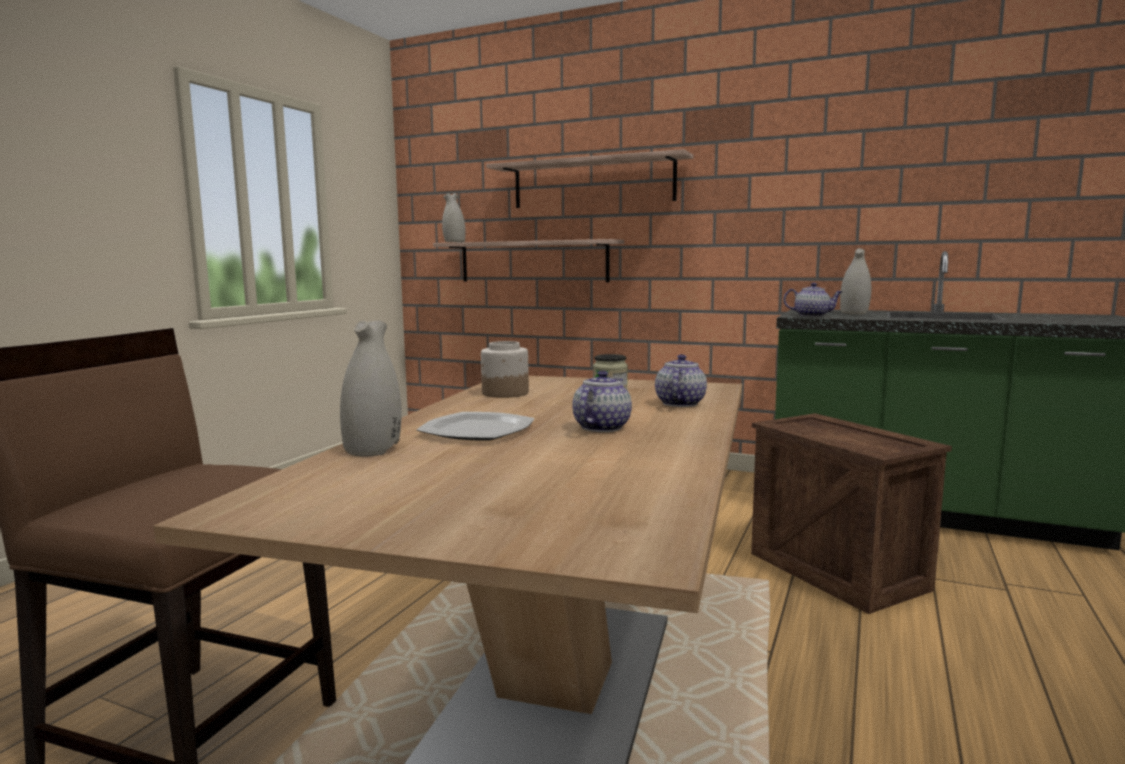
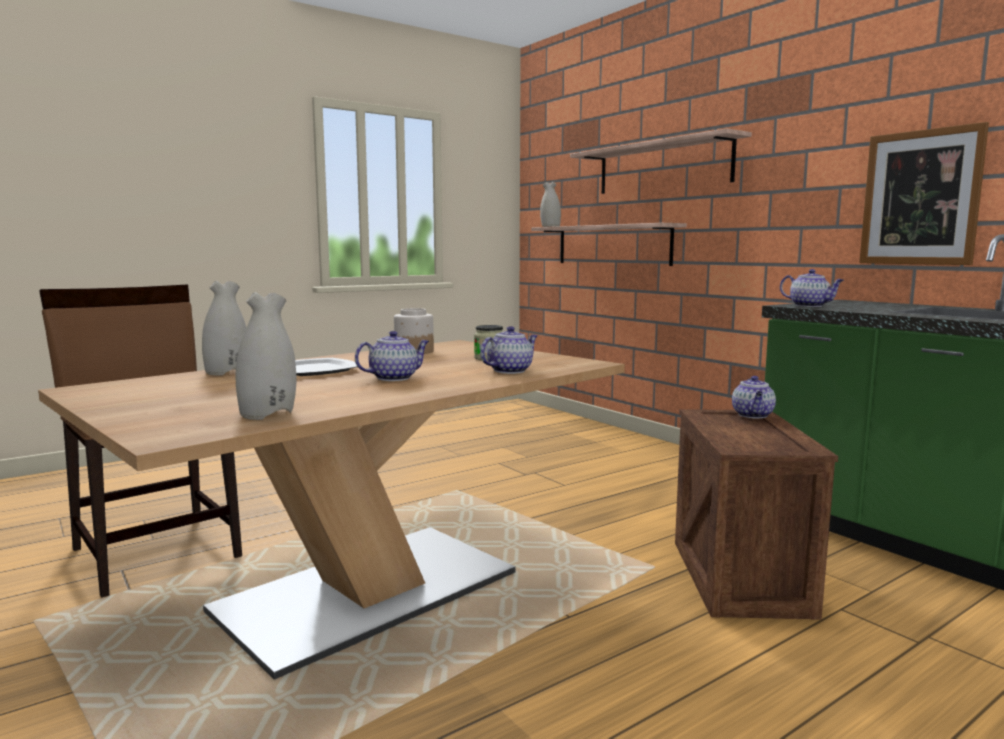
camera: 30 degrees right, 0 degrees up
white vase [840,248,872,315] -> white vase moved to [236,292,296,420]
none -> teapot [732,376,776,418]
none -> picture [859,122,989,265]

